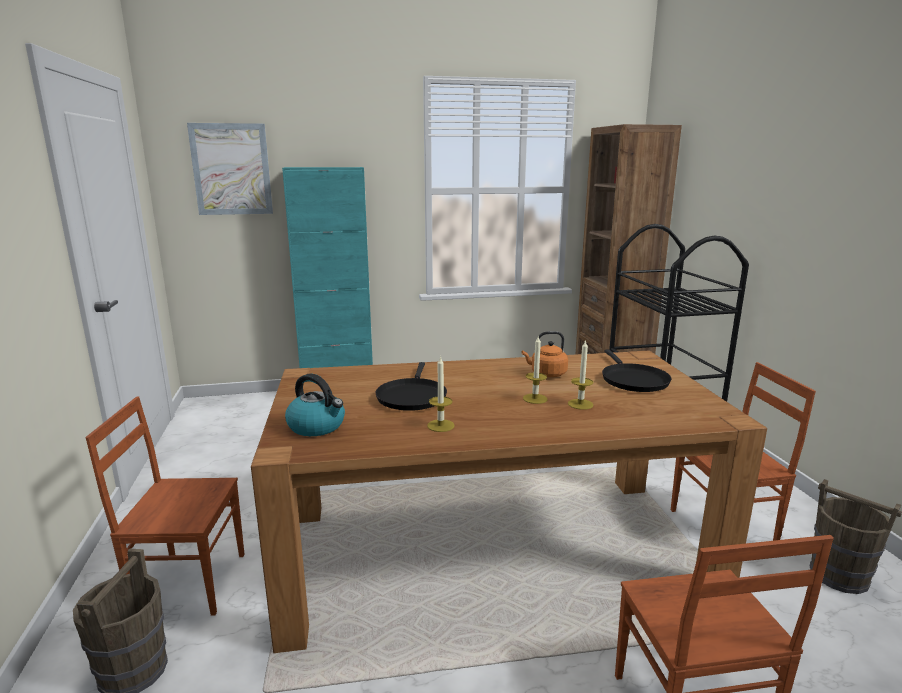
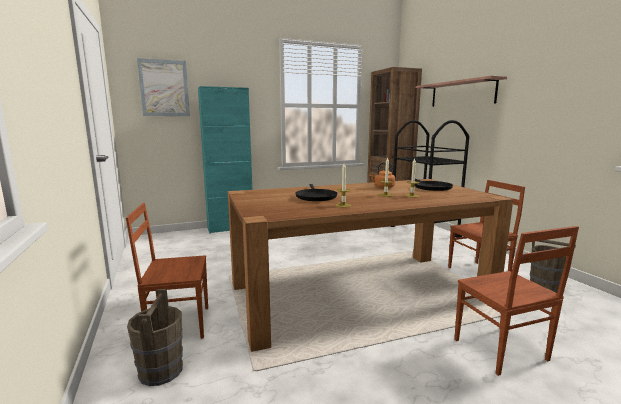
camera: 10 degrees left, 5 degrees down
kettle [285,374,345,436] -> none
none -> shelf [416,76,507,107]

